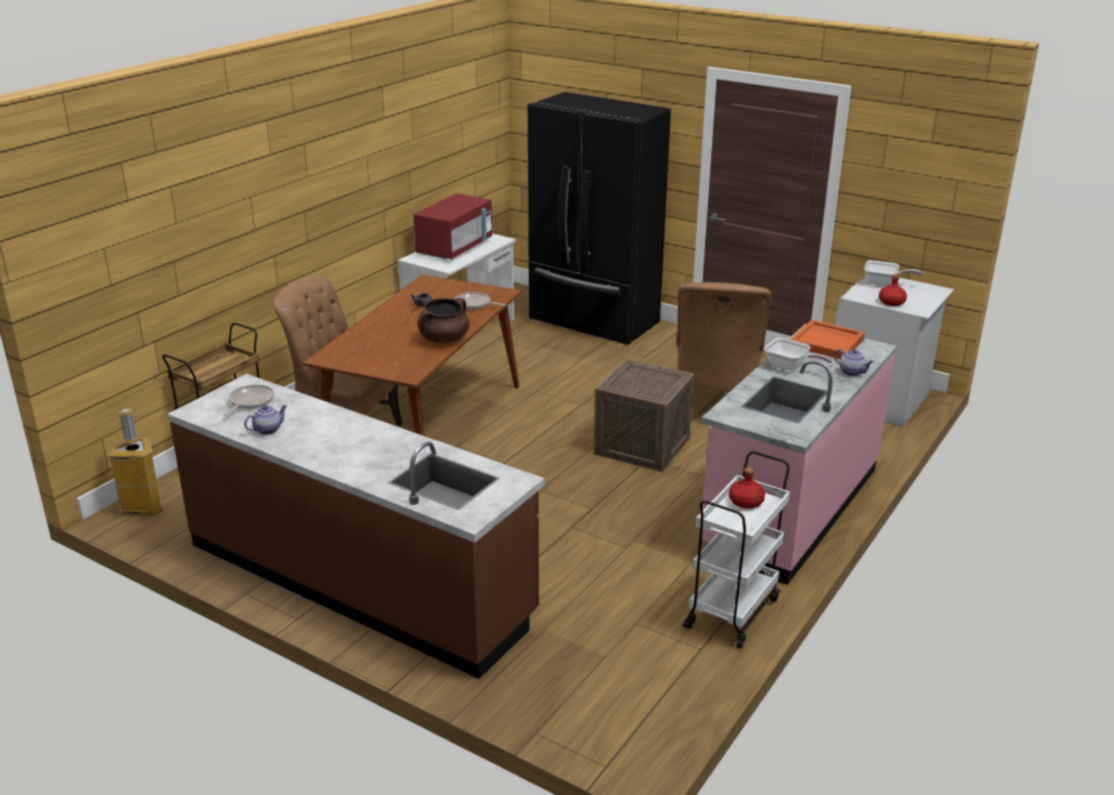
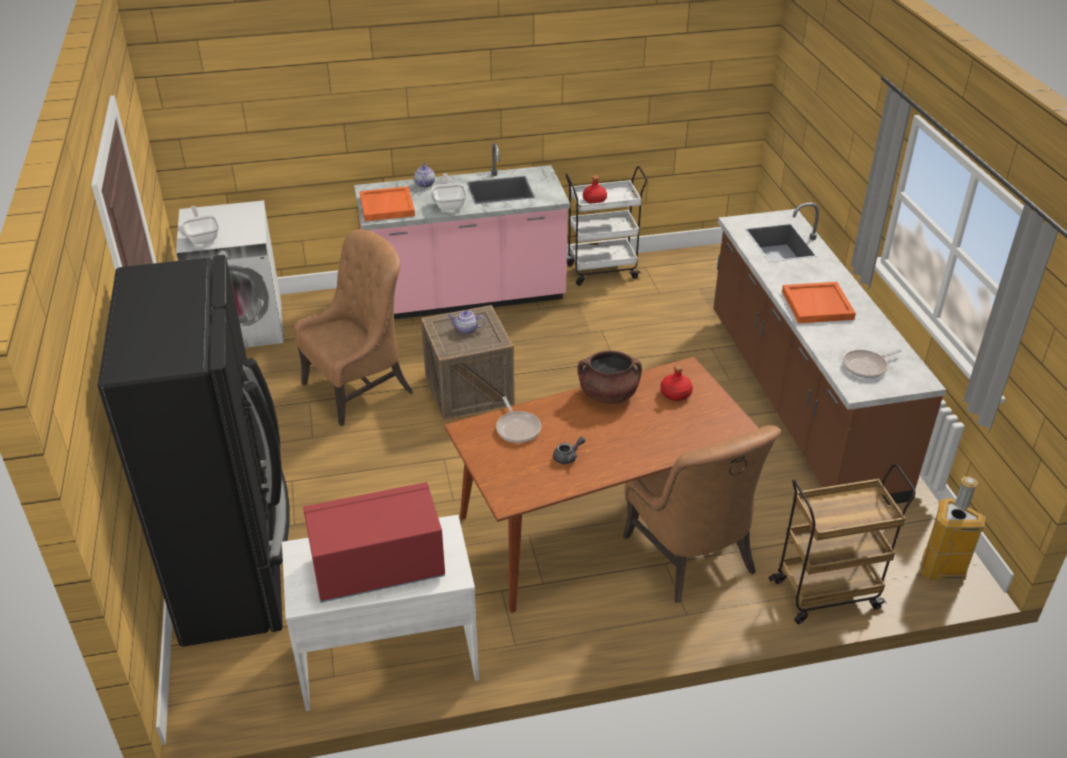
camera: 135 degrees left, 10 degrees up
teapot [244,405,287,435] -> teapot moved to [447,310,485,334]
red bottle [879,274,907,306] -> red bottle moved to [660,364,693,401]
none -> orange tray [782,282,856,323]

